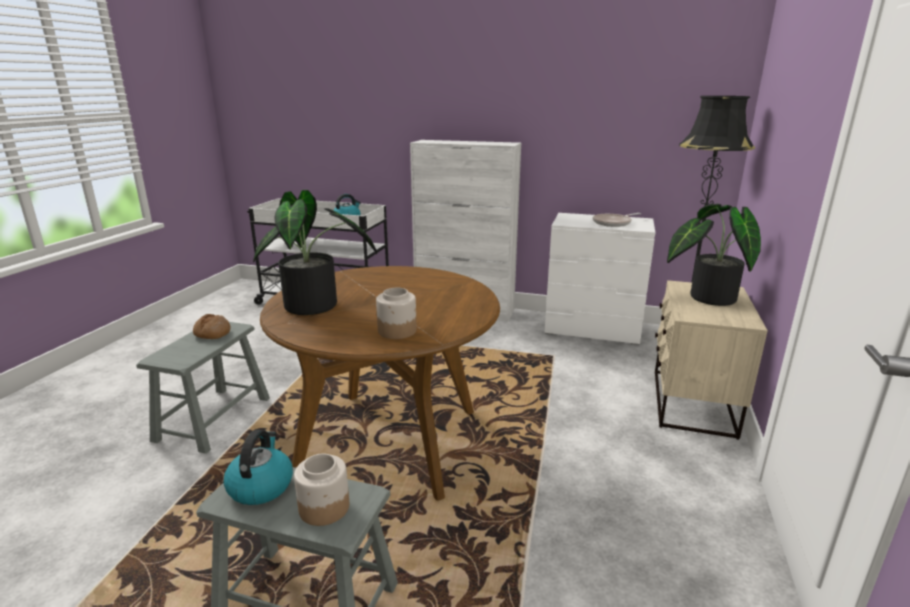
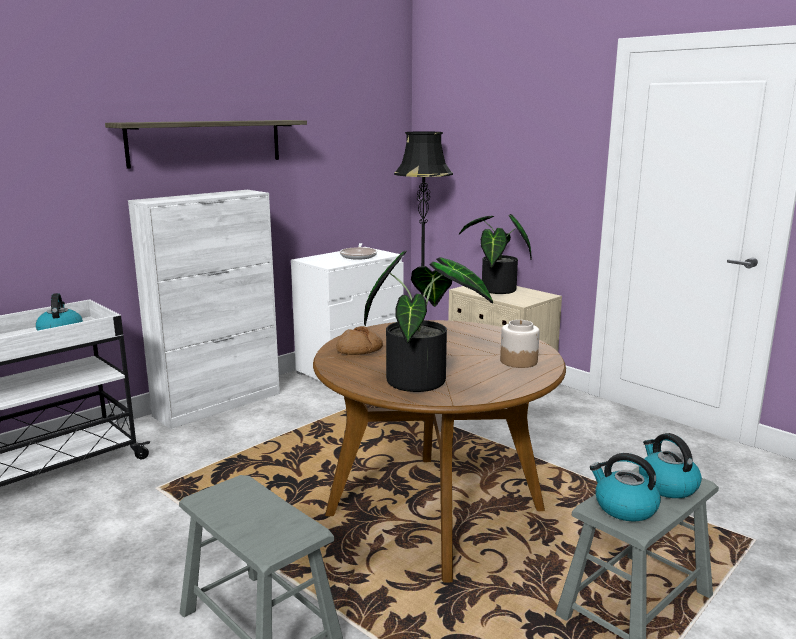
camera: 60 degrees left, 5 degrees down
bread [193,314,230,339] -> bread moved to [336,326,383,355]
jar [294,453,349,526] -> kettle [639,433,702,498]
none -> shelf [105,120,307,169]

